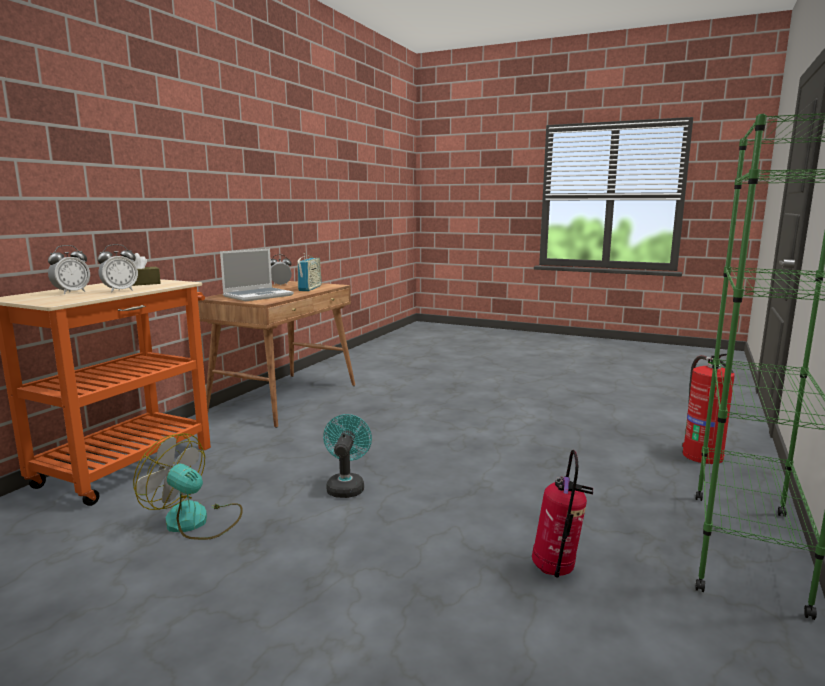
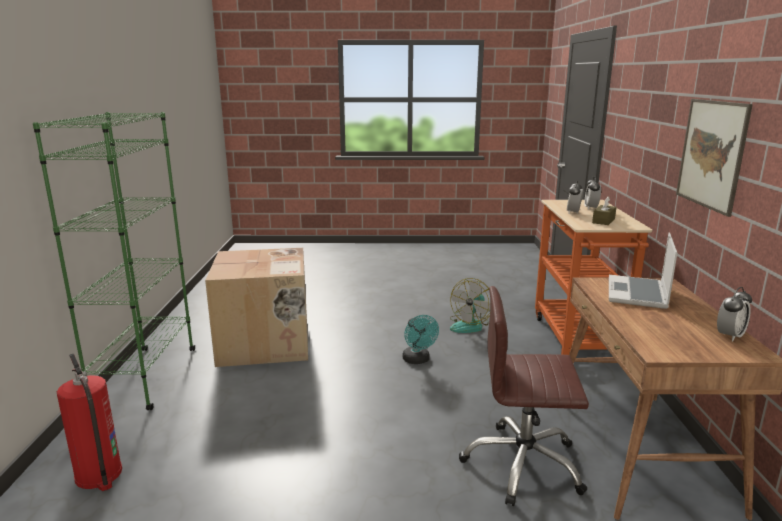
camera: 155 degrees right, 5 degrees up
fan [133,433,243,540] -> fan turned 120 degrees clockwise [450,278,490,333]
radio [297,253,321,291] -> none
fire extinguisher [532,450,593,578] -> cardboard box [205,248,308,367]
none -> brown office chair [459,286,589,506]
none -> picture [676,99,753,217]

